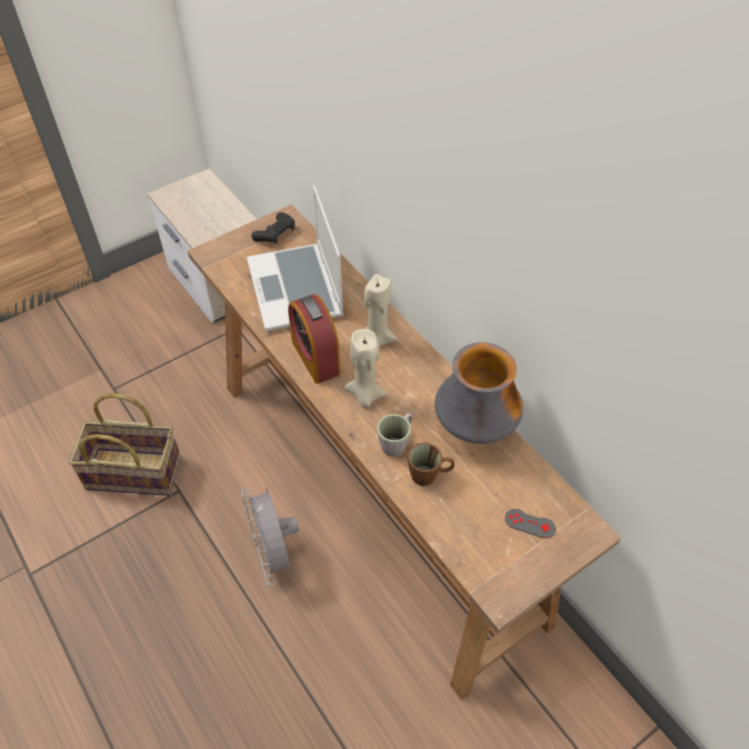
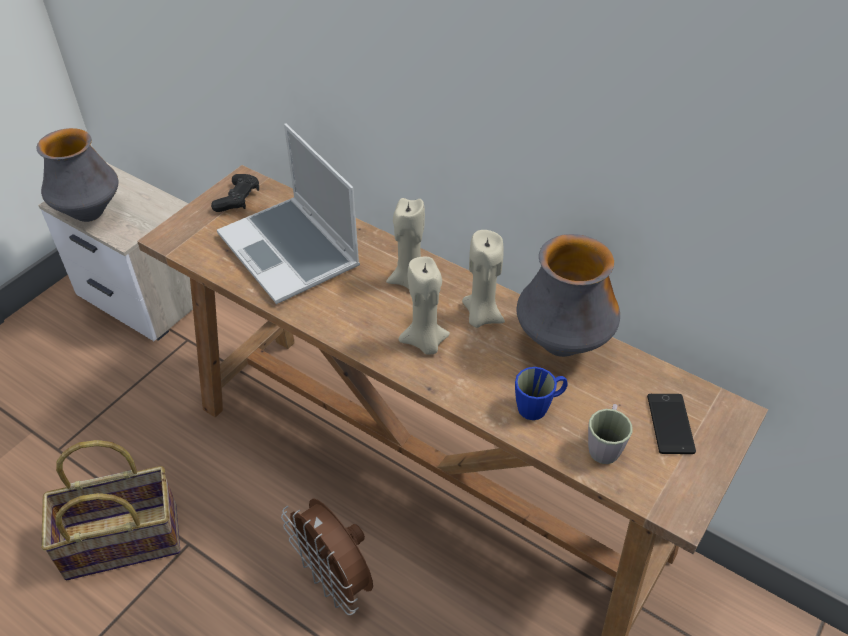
camera: 20 degrees left, 5 degrees down
grey fan [241,487,299,586] -> brown fan [281,498,373,615]
alarm clock [288,294,340,384] -> none
grey mug [377,413,413,457] -> grey mug moved to [588,404,633,464]
brown mug [408,443,455,486] -> blue mug [515,367,568,420]
grey game controller [505,509,556,538] -> phone [647,394,696,454]
none -> vase [36,128,118,222]
none -> beige candle [462,230,505,328]

